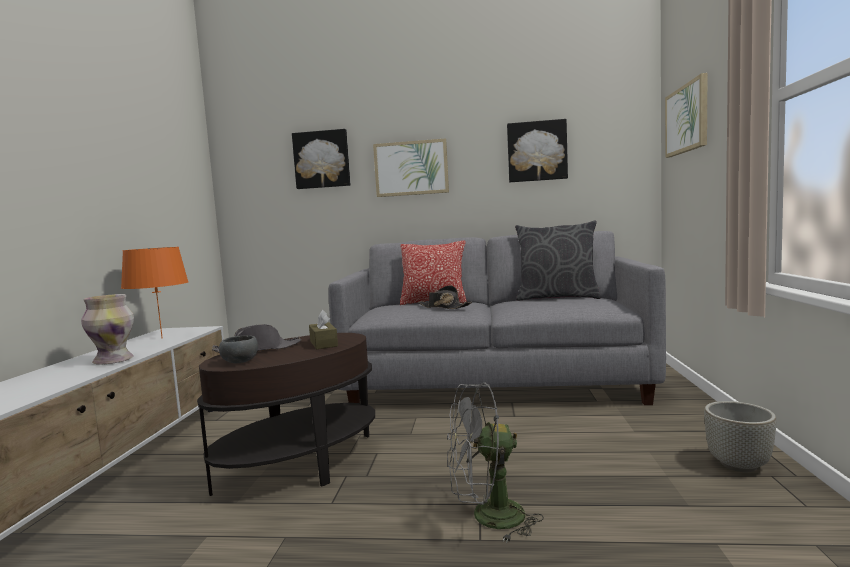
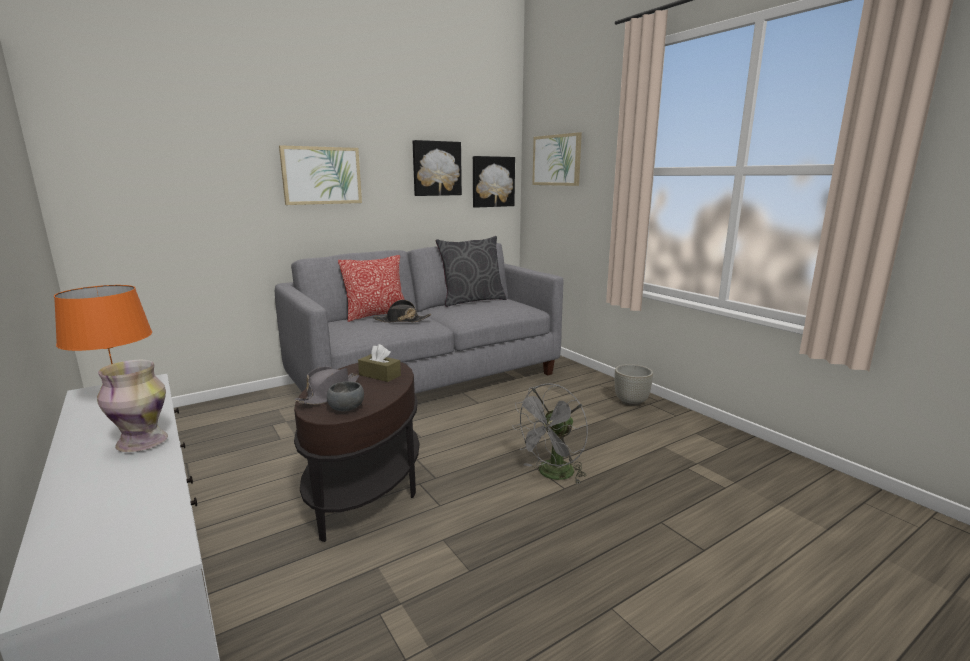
camera: 40 degrees left, 10 degrees up
picture [292,129,351,189] -> picture moved to [473,156,515,208]

